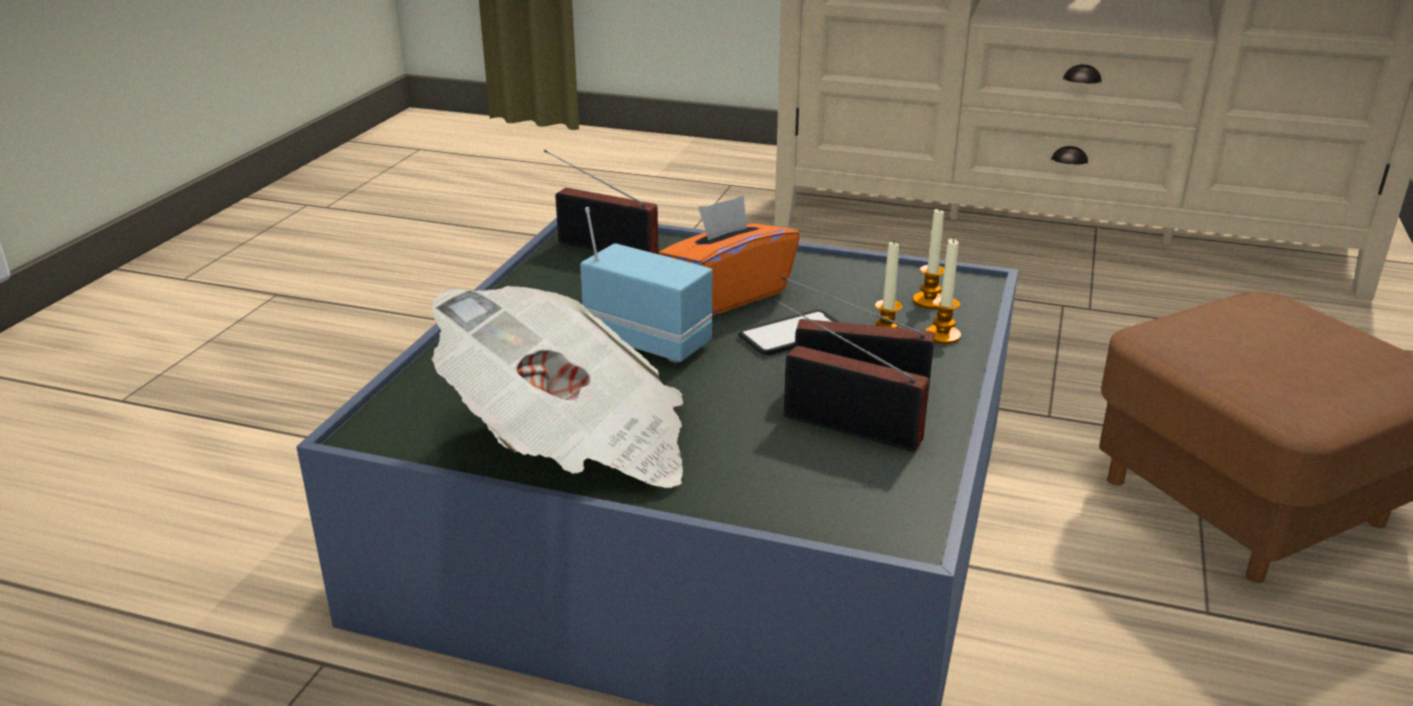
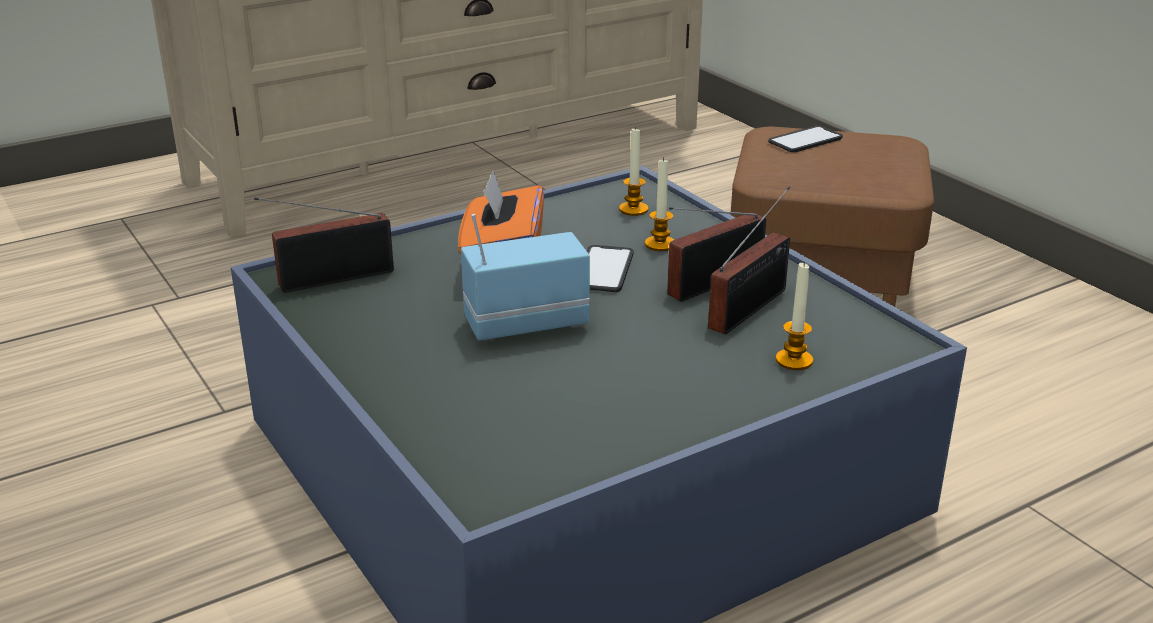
camera: 50 degrees left, 0 degrees up
newspaper [432,286,683,488] -> none
radio [774,299,930,452] -> radio turned 150 degrees clockwise [708,186,790,335]
candle [925,238,961,344] -> candle moved to [775,261,813,370]
none -> phone [768,125,843,152]

